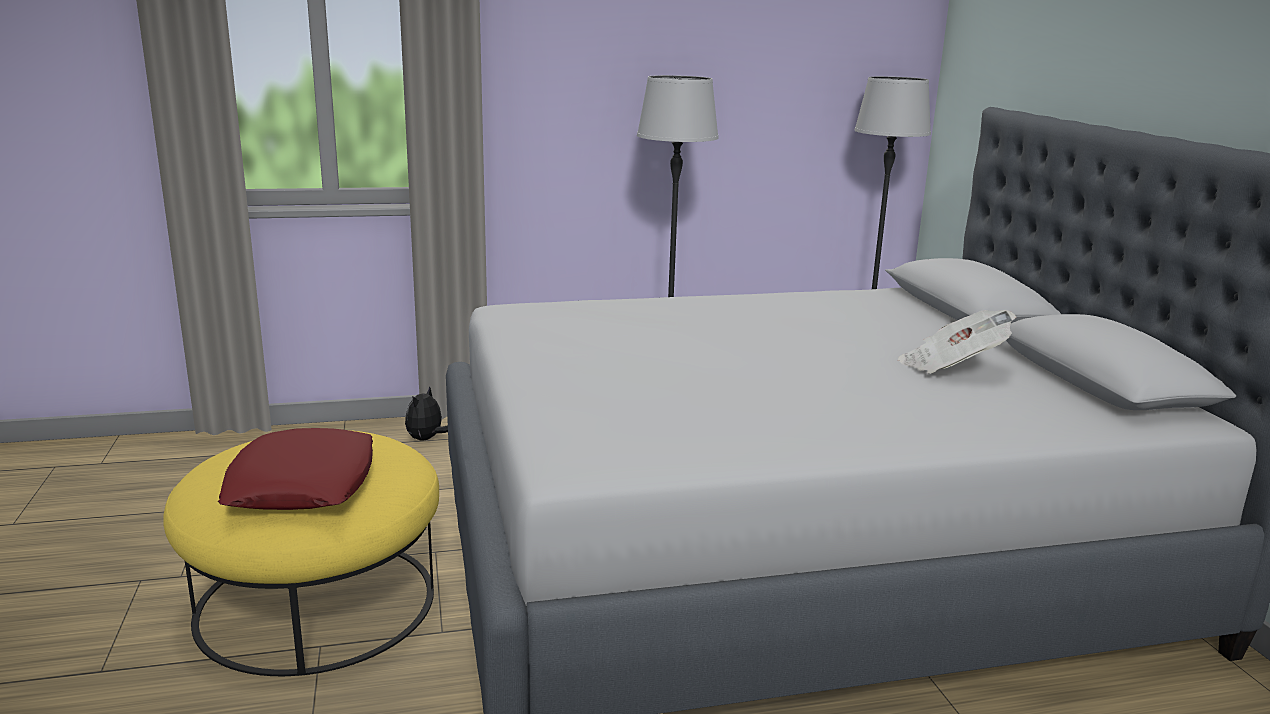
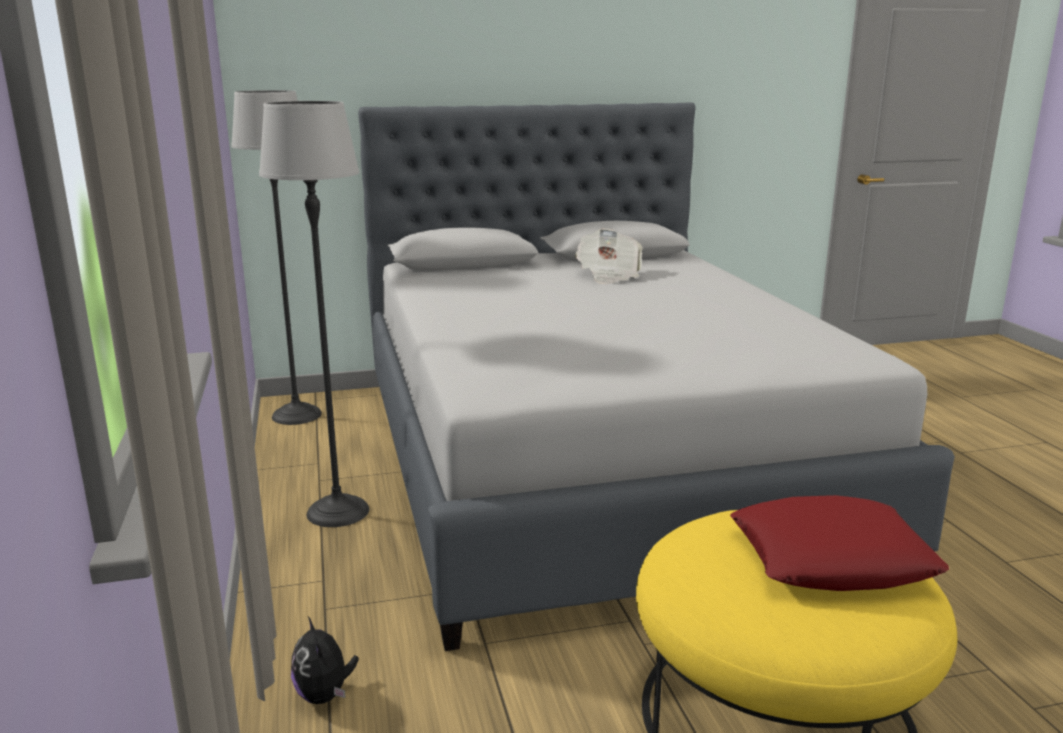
camera: 90 degrees left, 0 degrees up
plush toy [405,386,448,441] -> plush toy turned 45 degrees clockwise [291,617,359,704]

